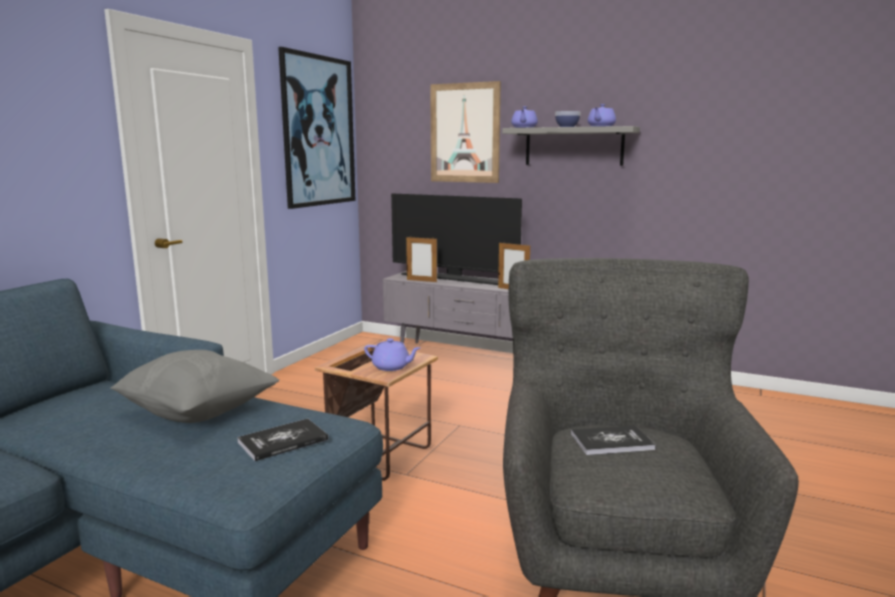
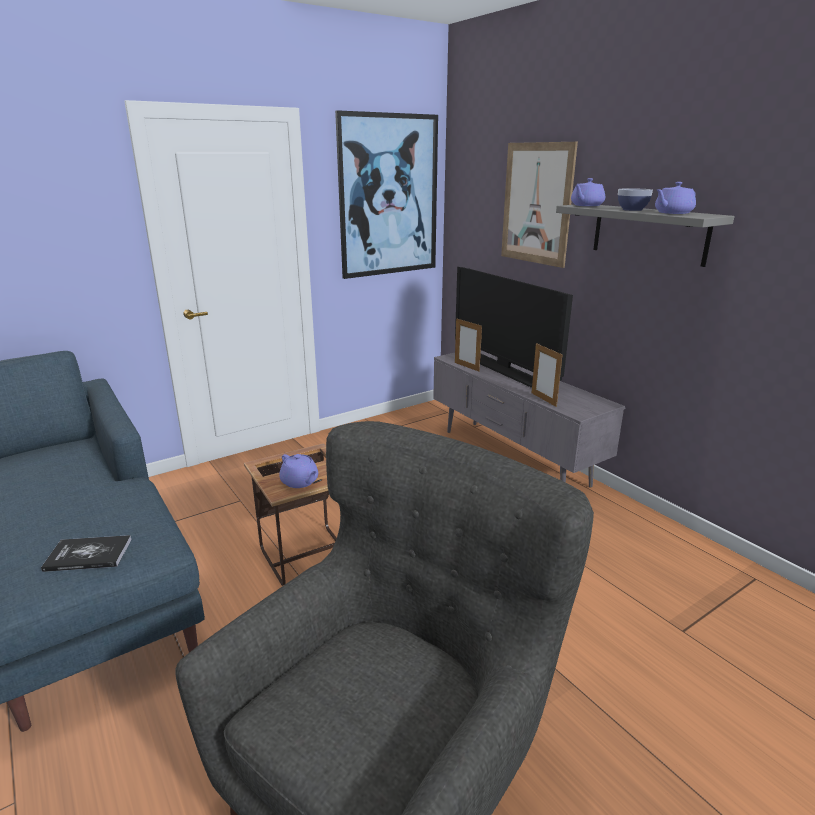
camera: 30 degrees right, 10 degrees up
grey pillow [110,350,279,423] -> none
book [571,425,656,455] -> none

